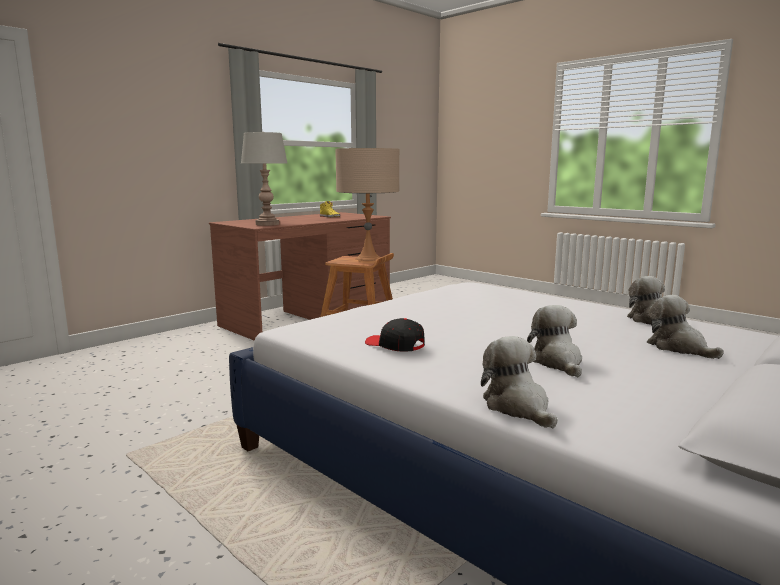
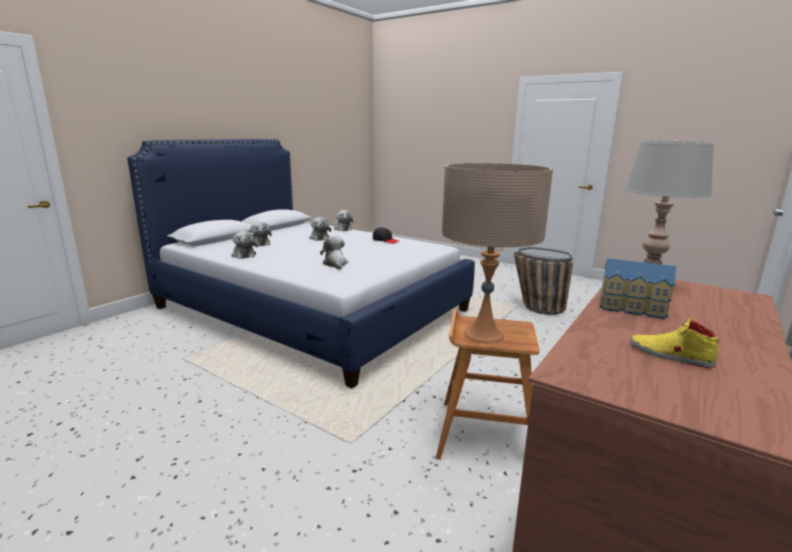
camera: 170 degrees right, 5 degrees up
none -> plush toy [320,236,348,270]
none -> basket [514,247,573,315]
none -> toy house [600,258,676,319]

